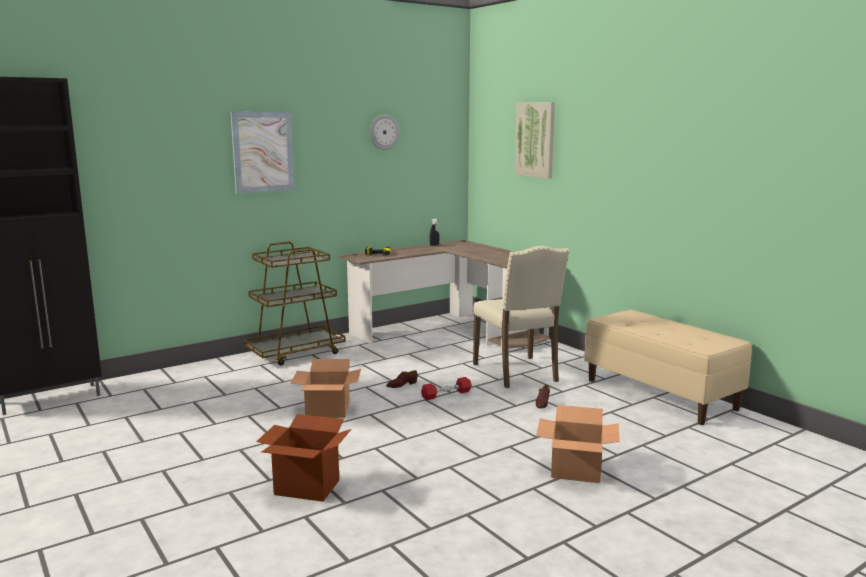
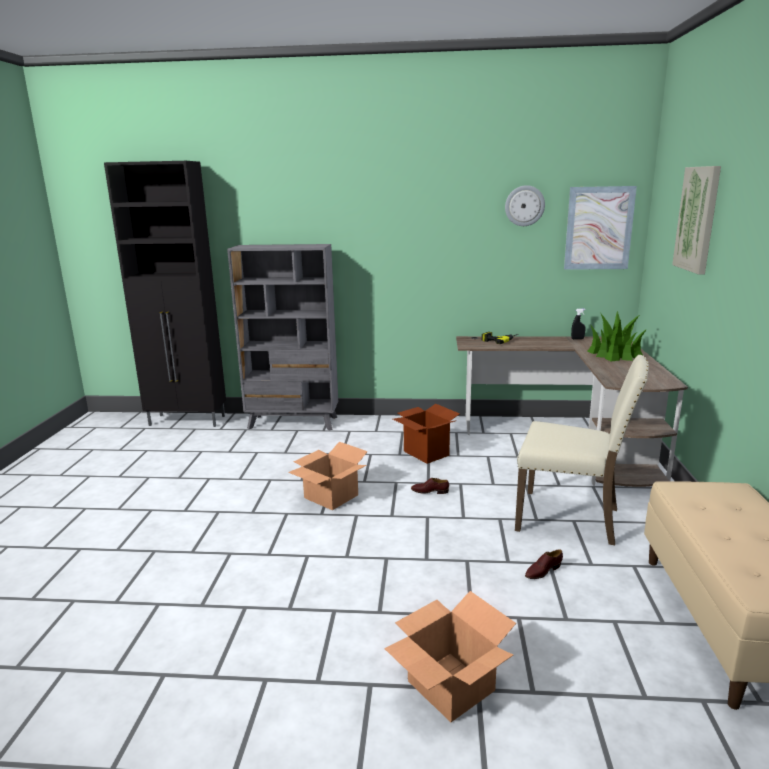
camera: 40 degrees right, 5 degrees up
picture [231,112,295,194] -> picture moved to [564,186,637,270]
brown cart [244,242,345,365] -> none
cardboard box [256,414,351,502] -> cardboard box moved to [393,404,460,464]
red dumbbell [421,377,472,400] -> none
beige chair [473,246,569,388] -> beige chair turned 90 degrees counterclockwise [515,355,649,545]
none -> grey bookcase [227,244,338,431]
none -> potted plant [587,311,647,362]

